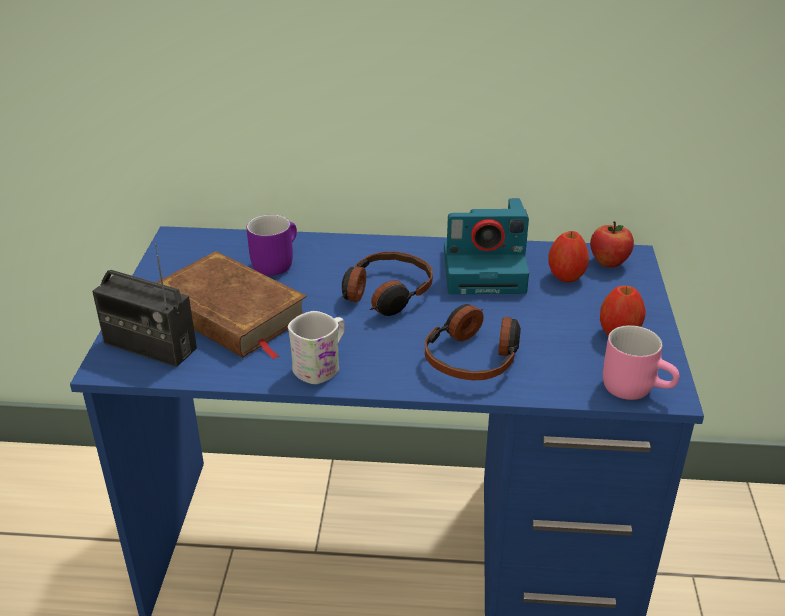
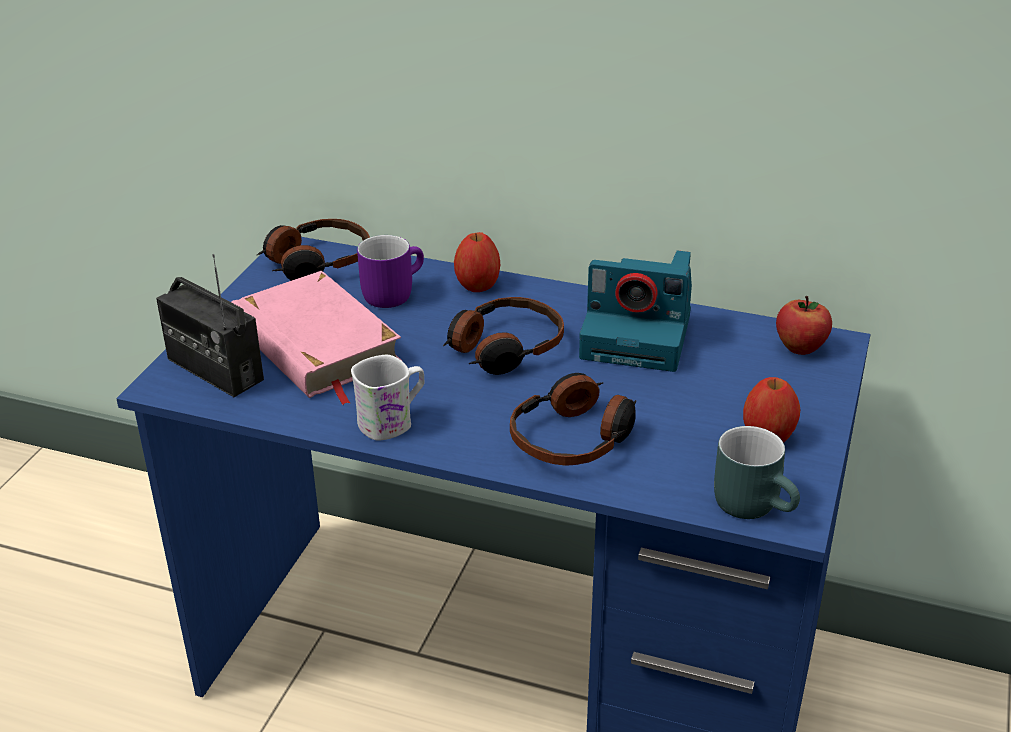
camera: 15 degrees right, 0 degrees up
brown book [156,251,307,359] -> pink book [231,271,402,405]
apple [548,231,589,282] -> apple moved to [454,232,500,292]
pink mug [603,325,680,400] -> turquoise mug [714,426,800,519]
none -> headphones [257,219,370,281]

